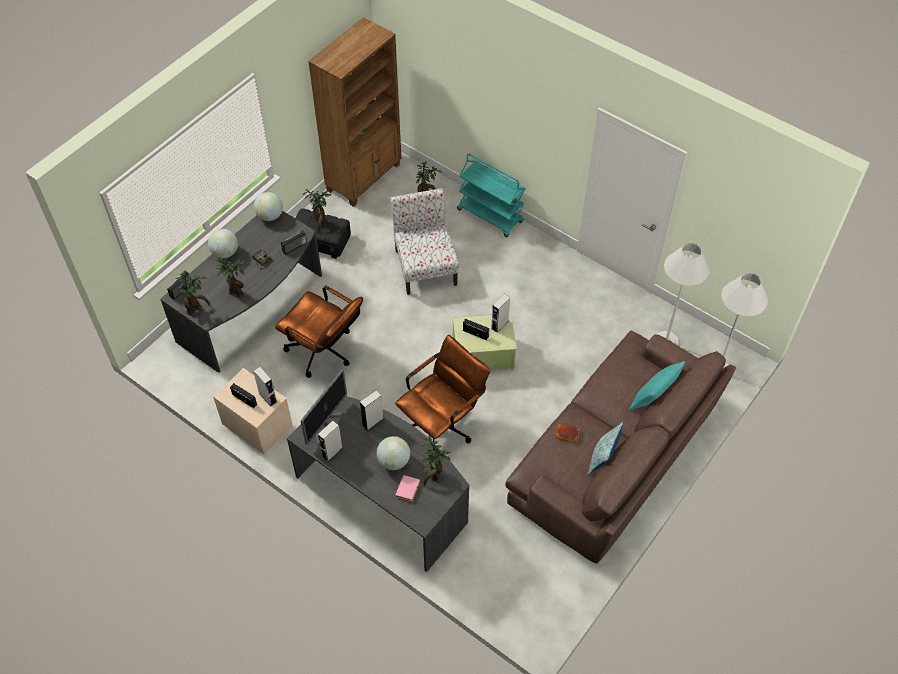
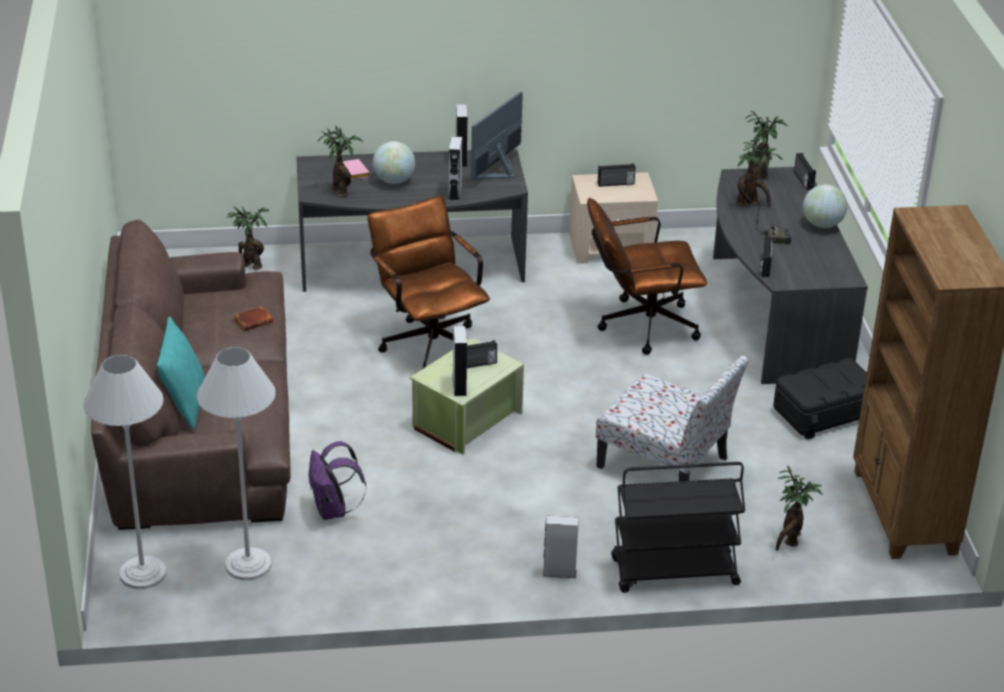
camera: 135 degrees right, 20 degrees down
grey speaker [253,367,277,406] -> grey speaker moved to [543,515,579,578]
globe [254,192,283,221] -> none
monitor [301,369,347,445] -> monitor turned 45 degrees clockwise [471,92,523,180]
potted plant [303,189,332,232] -> potted plant moved to [227,206,269,270]
brown office chair [395,335,490,443] -> brown office chair turned 150 degrees clockwise [367,196,490,370]
turquoise cart [457,153,525,237] -> black cart [611,462,745,593]
pillow [587,422,623,476] -> none
none -> purple backpack [309,441,366,520]

